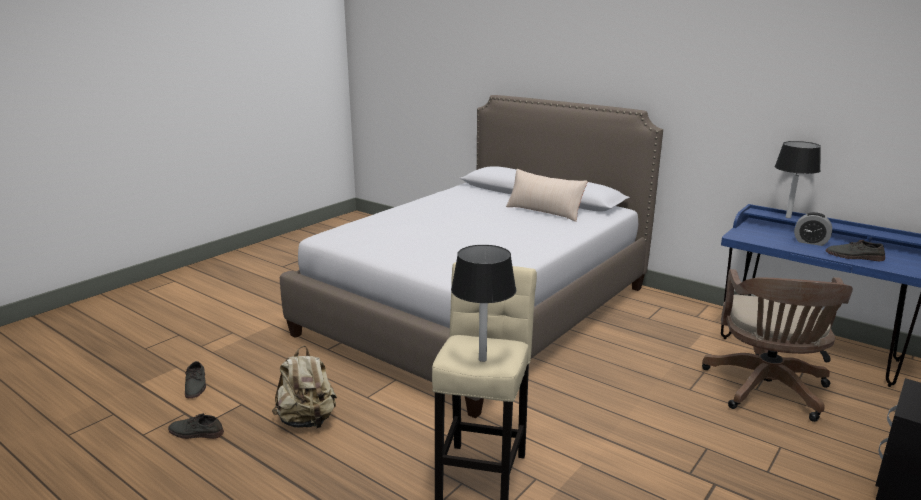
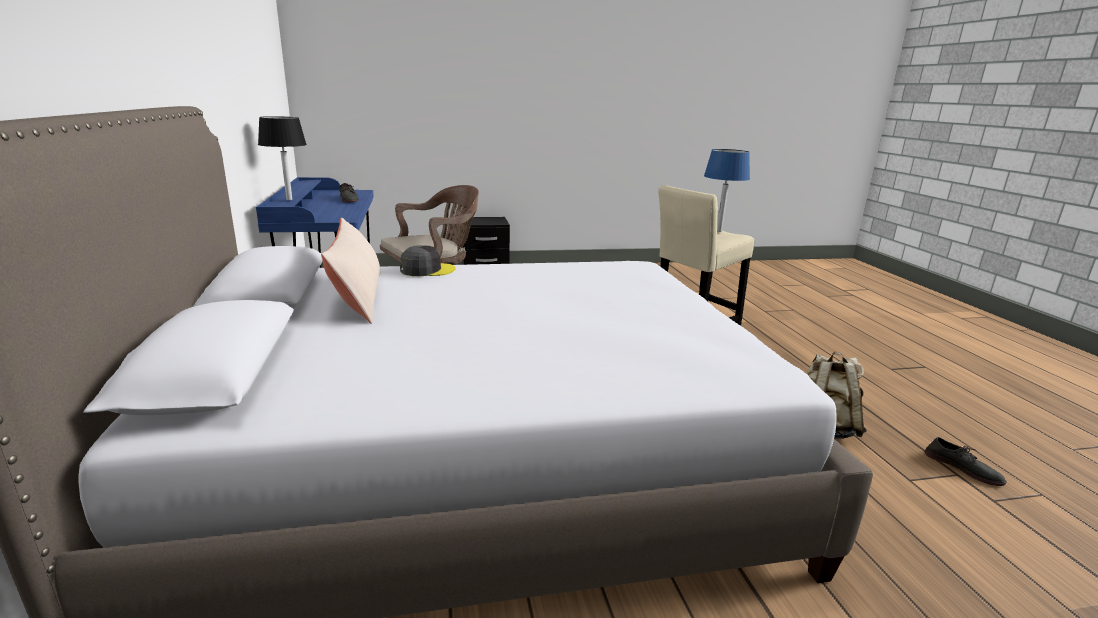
camera: 140 degrees left, 0 degrees up
grey shoe [185,361,206,398] -> none
black table lamp [451,245,516,362] -> blue table lamp [704,149,750,232]
alarm clock [794,212,832,246] -> none
none -> grey cap [400,245,456,276]

